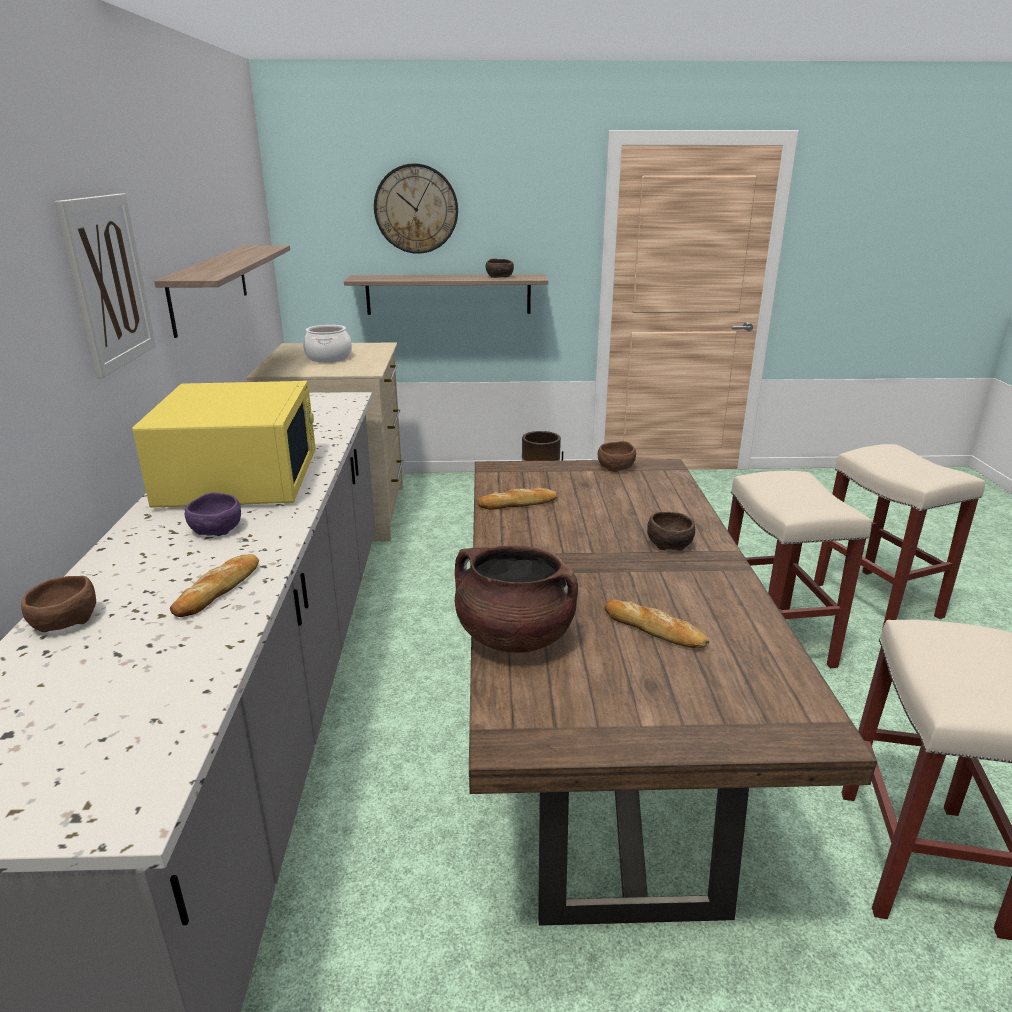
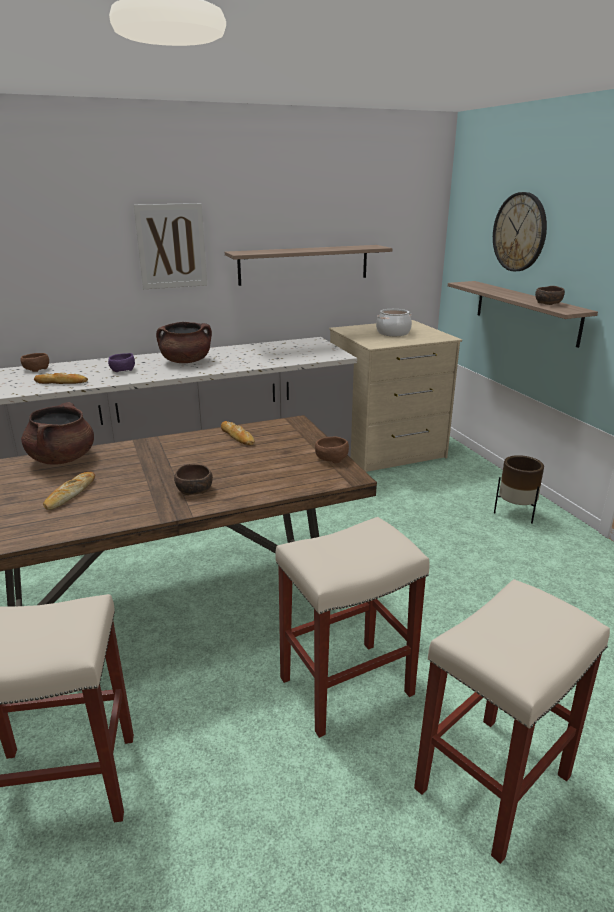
camera: 70 degrees right, 0 degrees up
yellow microwave [132,381,316,508] -> brown cooking pot [156,322,212,363]

